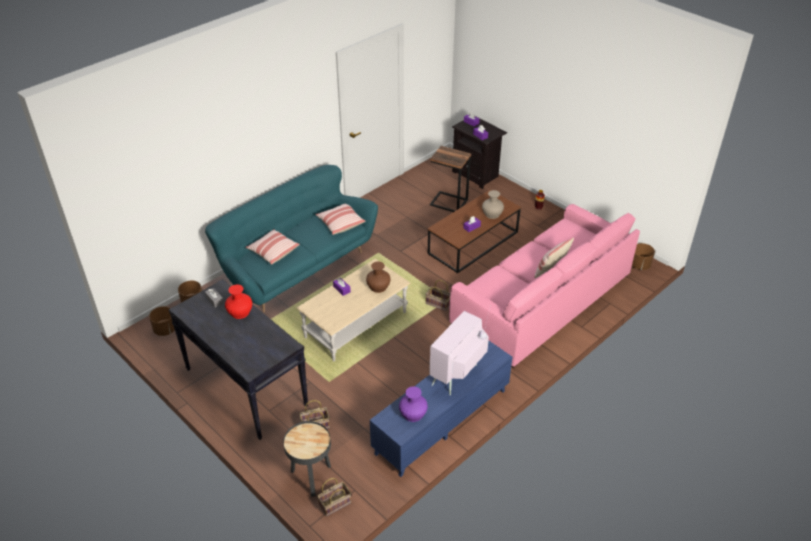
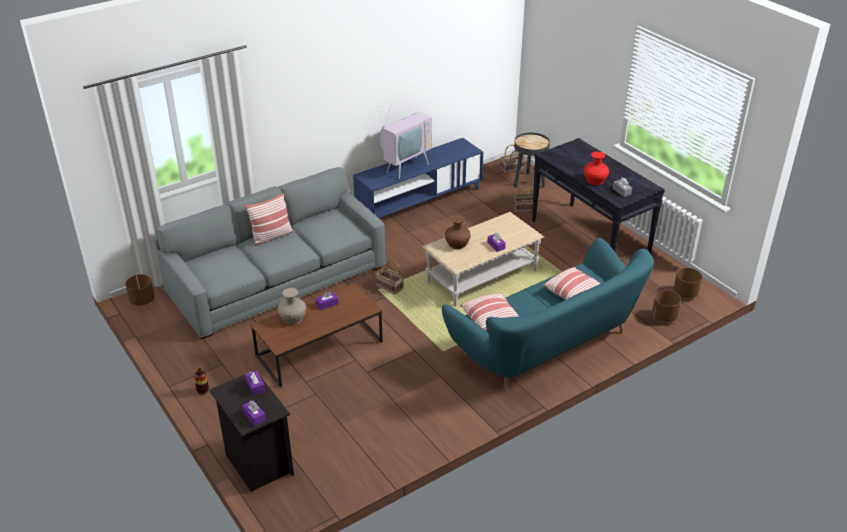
camera: 170 degrees left, 5 degrees down
purple vase [399,386,428,422] -> none
side table [430,146,471,212] -> none
pink sofa [449,204,640,368] -> grey sofa [154,167,386,340]

